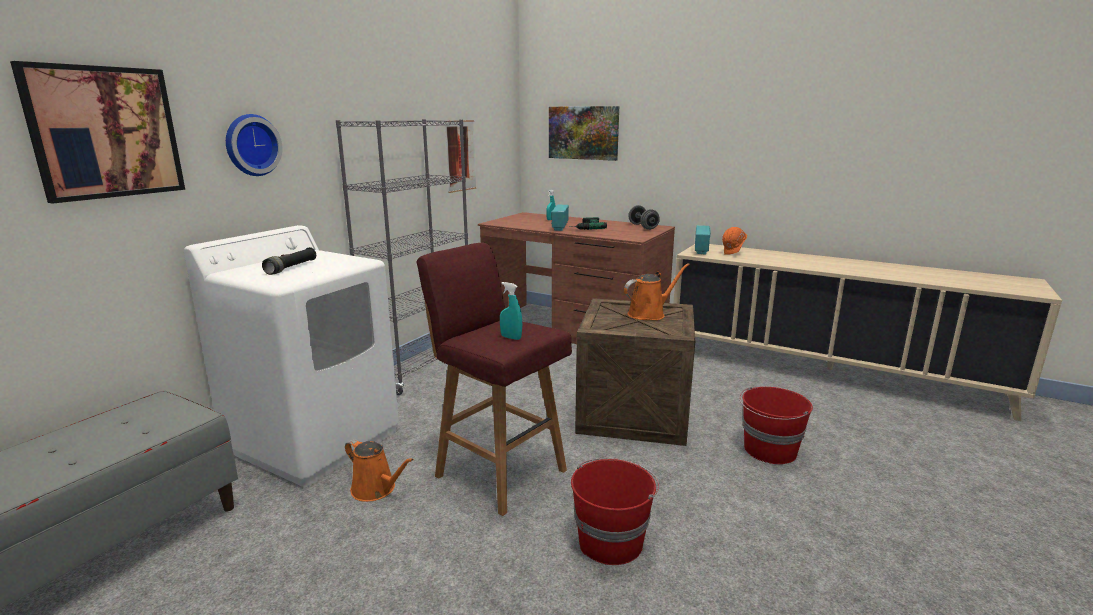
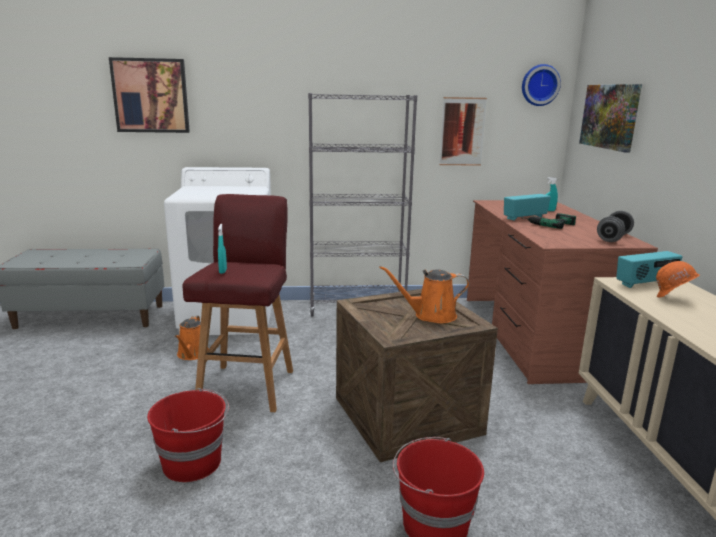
camera: 55 degrees right, 0 degrees up
wall clock [226,114,282,176] -> wall clock moved to [522,64,561,106]
black flashlight [262,247,316,275] -> none
orange watering can [624,263,690,320] -> orange watering can turned 150 degrees clockwise [380,266,470,323]

